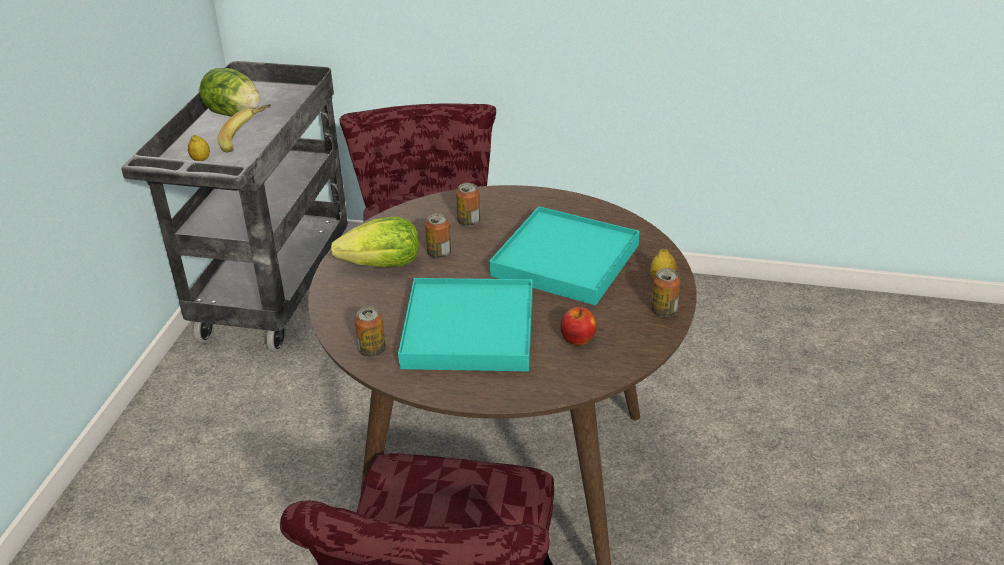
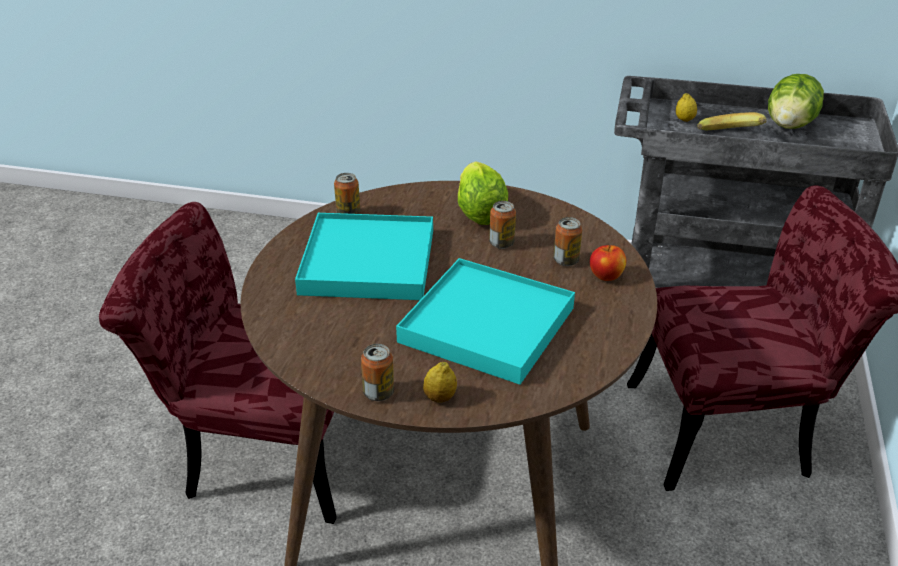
camera: 90 degrees right, 0 degrees up
apple [560,307,597,345] -> apple moved to [590,245,626,281]

